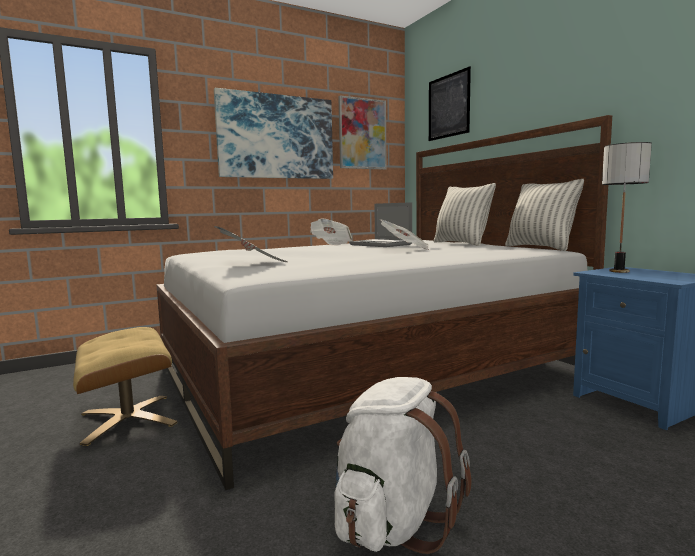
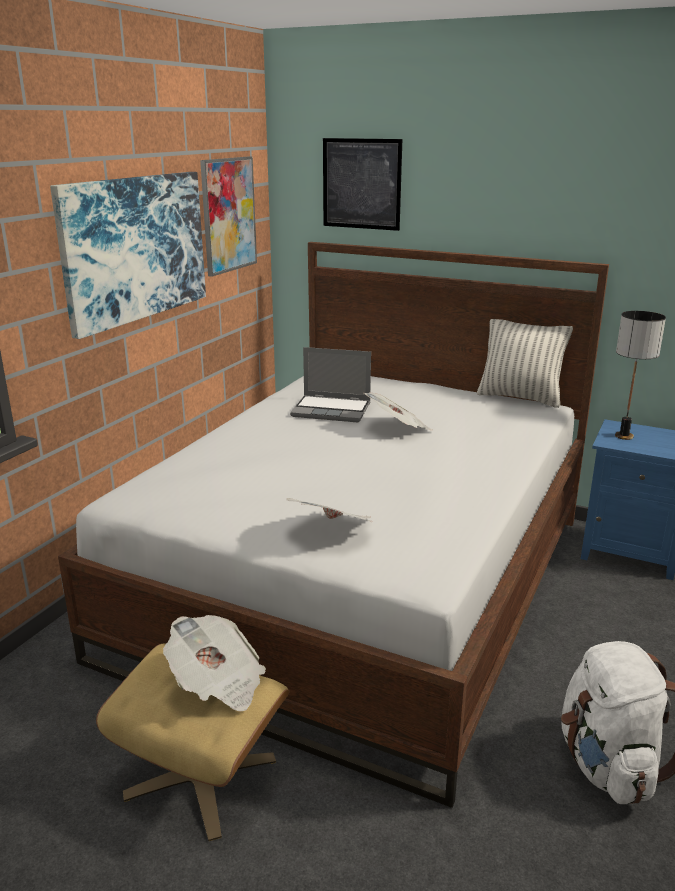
camera: 35 degrees left, 15 degrees up
newspaper [310,219,352,246] -> newspaper moved to [163,615,266,712]
pillow [433,183,496,246] -> none

